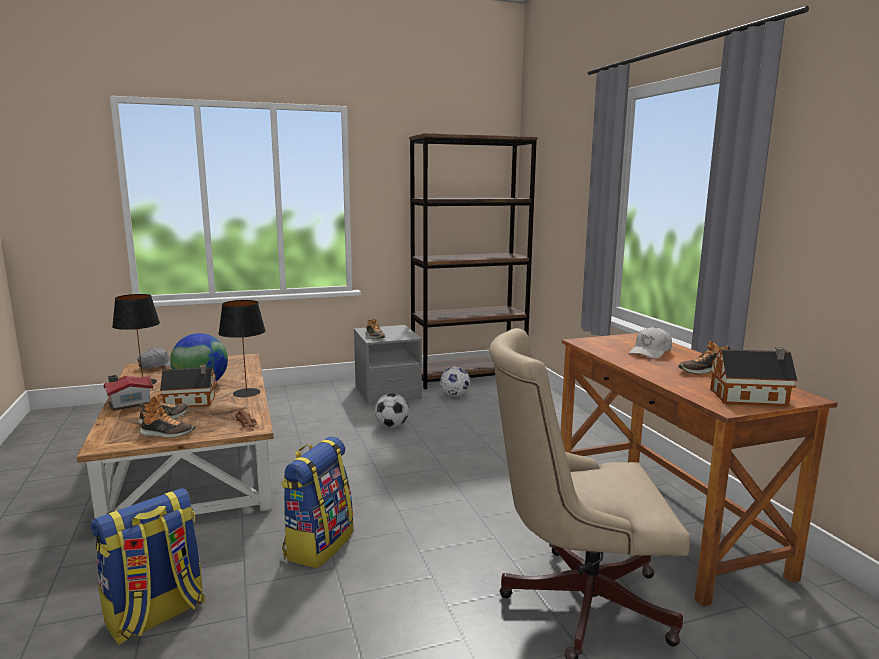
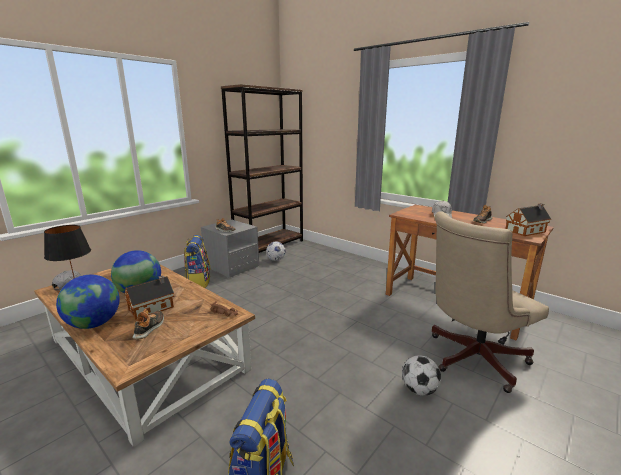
camera: 30 degrees left, 5 degrees up
toy house [104,375,153,411] -> globe [56,275,120,329]
shoe [140,407,195,438] -> none
black table lamp [218,300,266,397] -> none
backpack [281,437,353,568] -> backpack moved to [184,235,211,288]
football [375,393,409,428] -> football moved to [402,355,441,396]

